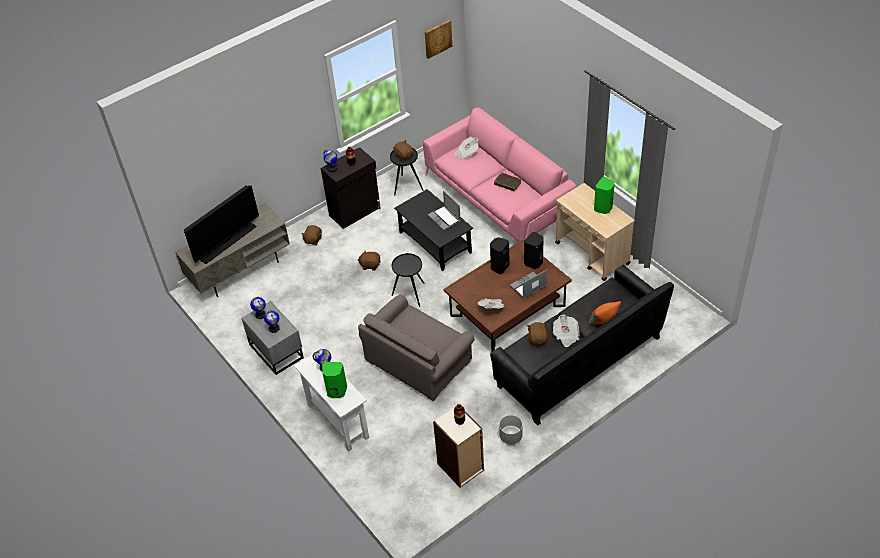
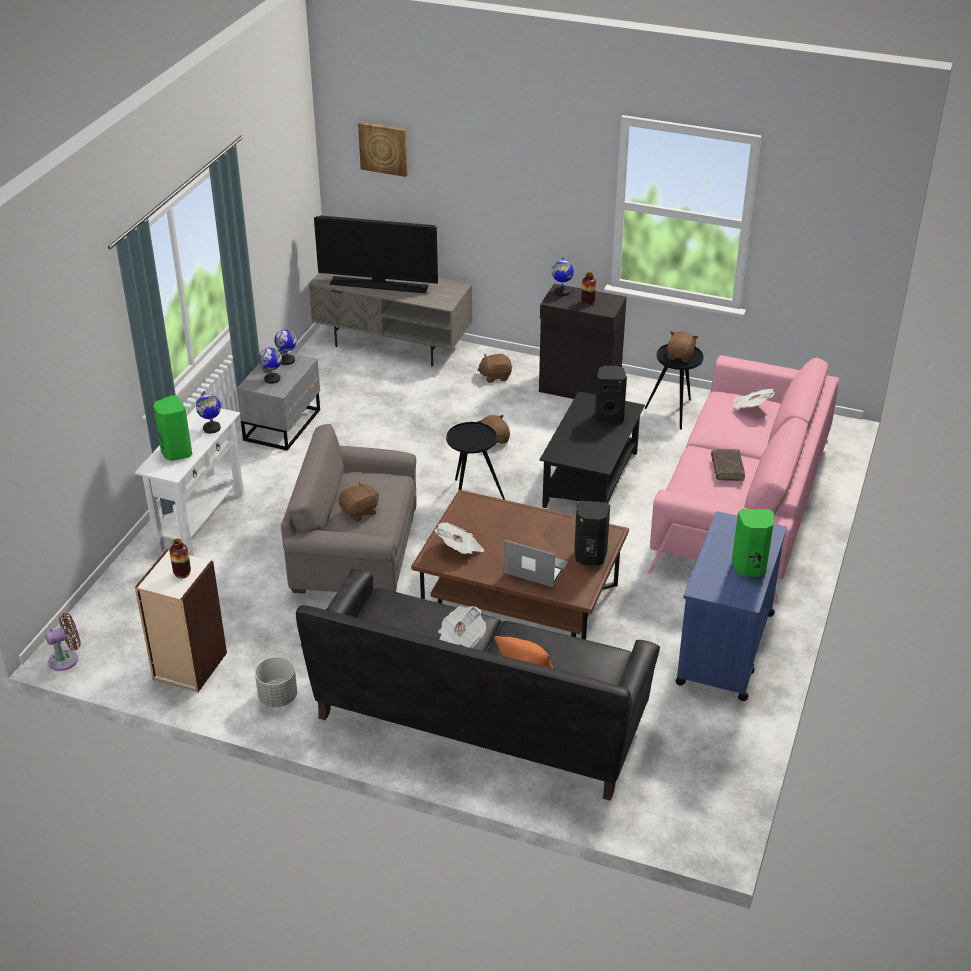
camera: 55 degrees right, 10 degrees down
picture [425,20,452,59] -> picture moved to [358,122,408,177]
laptop [428,191,461,230] -> none
black speaker [490,237,509,274] -> black speaker moved to [595,366,627,423]
brown plush toy [527,322,548,345] -> brown plush toy moved to [339,482,379,521]
beige cart [555,183,635,281] -> blue cart [675,511,787,701]
none -> brown fan [45,613,81,671]

